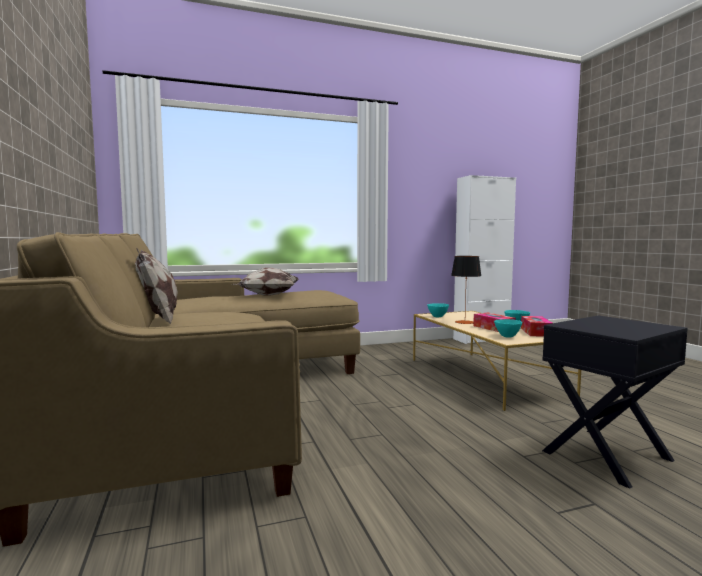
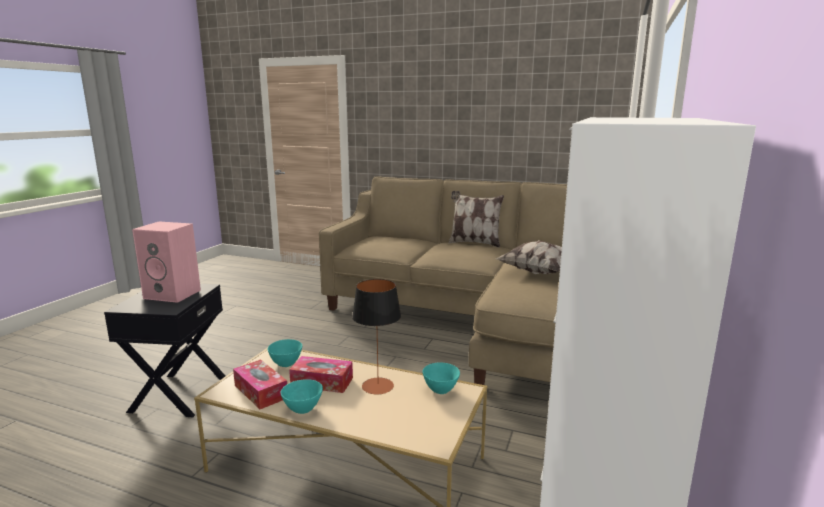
camera: 130 degrees right, 10 degrees up
none -> pink speaker [132,222,201,303]

